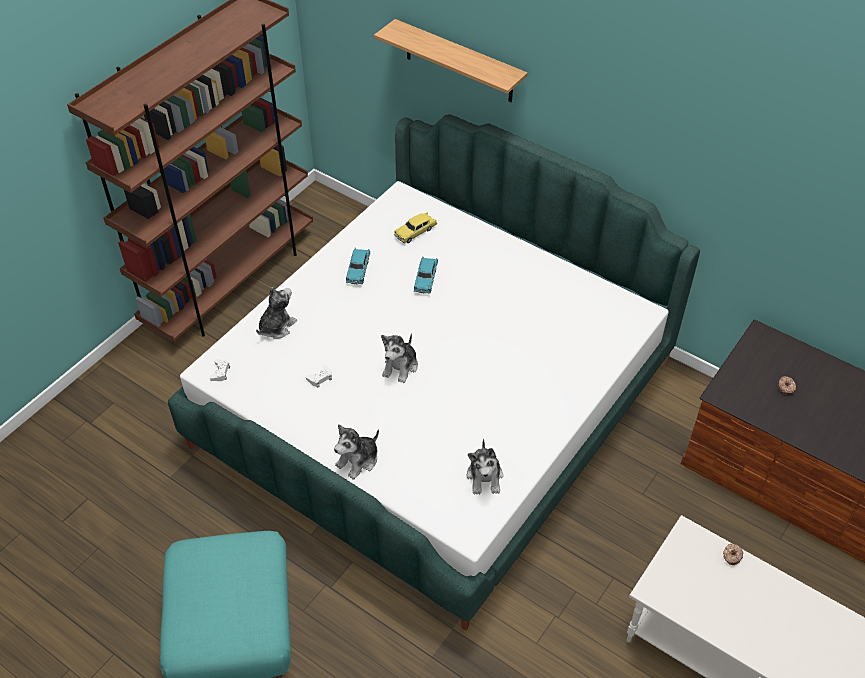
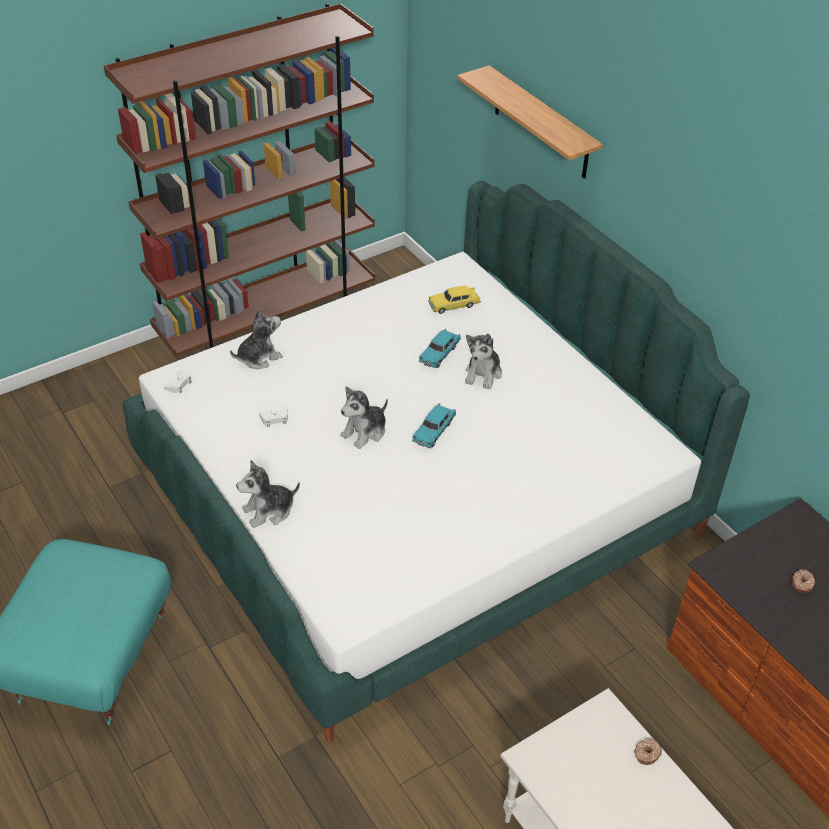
camera: 20 degrees right, 5 degrees down
turquoise toy car [346,248,370,284] -> turquoise toy car moved to [412,403,456,449]
plush toy [467,439,503,495] -> plush toy moved to [465,334,502,389]

